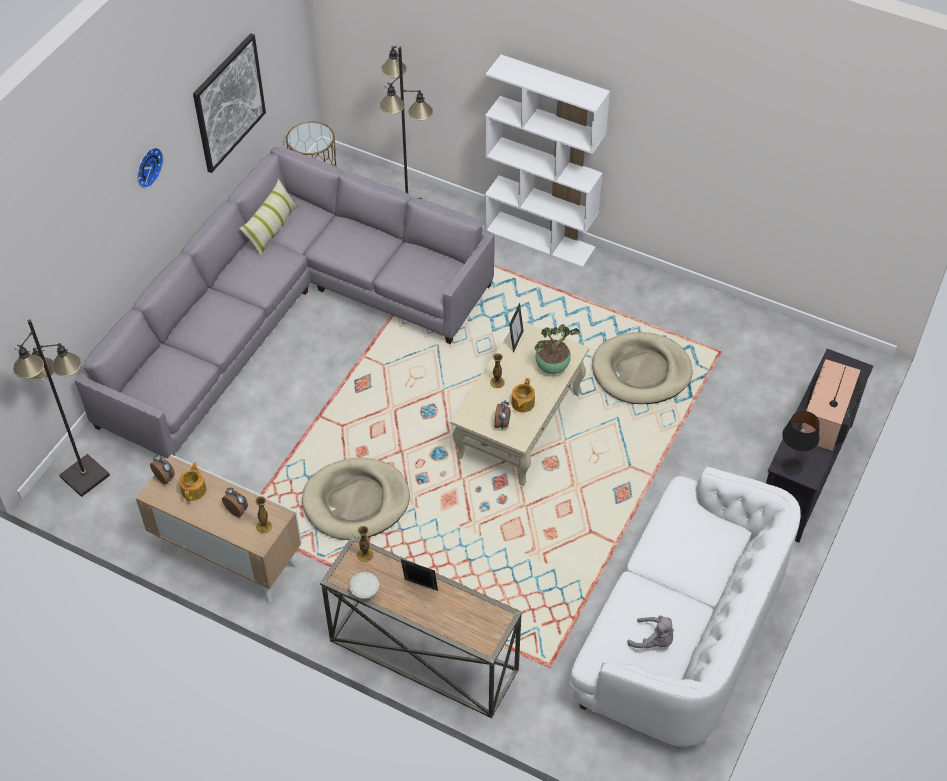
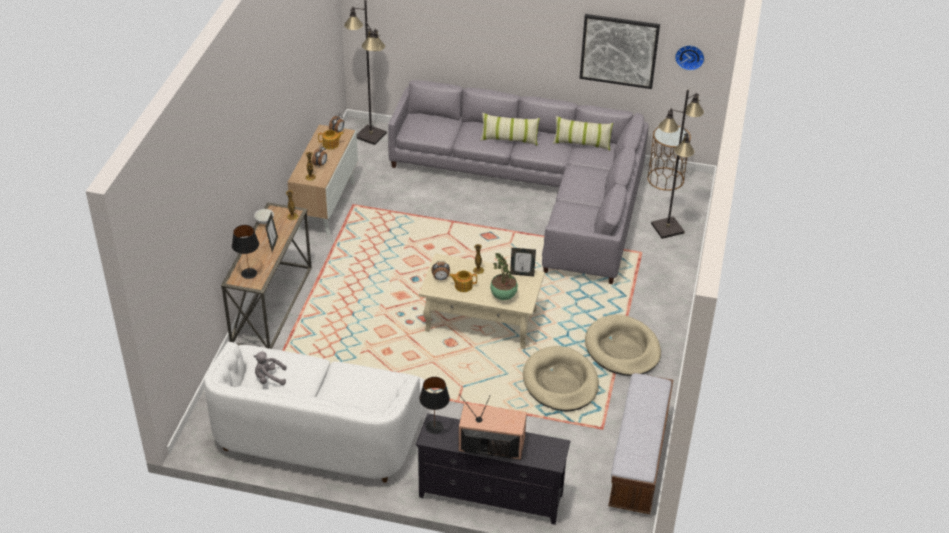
camera: 75 degrees right, 10 degrees down
wall clock [137,148,163,188] -> wall clock moved to [675,45,705,71]
beige dog bed [302,458,410,540] -> beige dog bed moved to [585,314,661,376]
white bookcase [485,55,610,268] -> none
grey plush toy [627,615,674,648] -> grey plush toy turned 75 degrees clockwise [253,351,287,385]
none -> black table lamp [232,225,259,279]
none -> pillow [480,113,540,146]
none -> bench [608,373,673,514]

